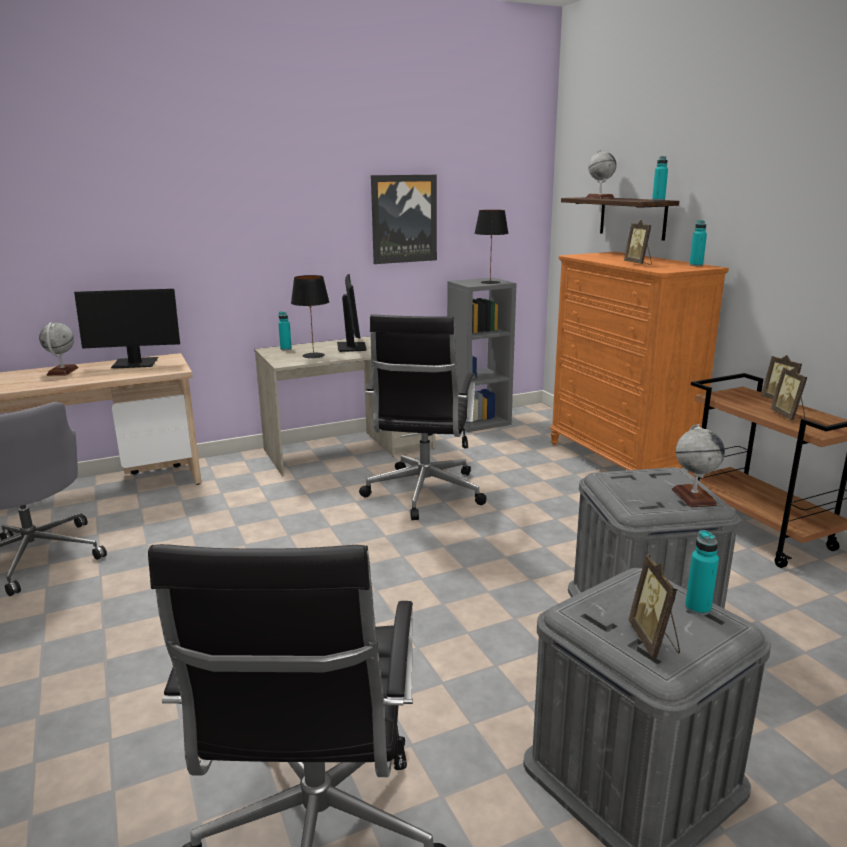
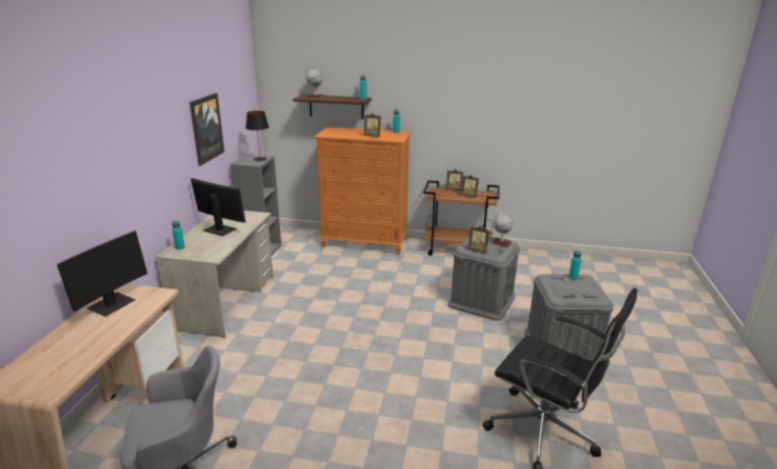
camera: 55 degrees left, 5 degrees up
globe [39,322,79,376] -> none
black table lamp [291,275,330,358] -> none
black office chair [359,315,487,520] -> none
picture frame [628,555,680,658] -> picture frame moved to [468,226,490,254]

